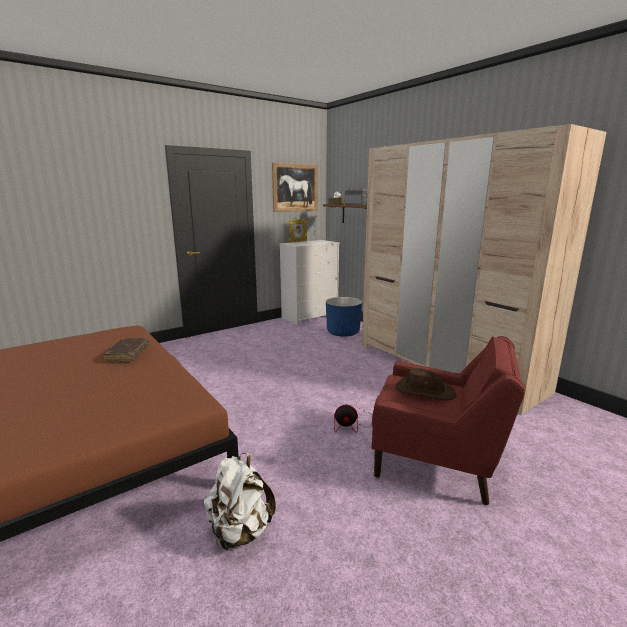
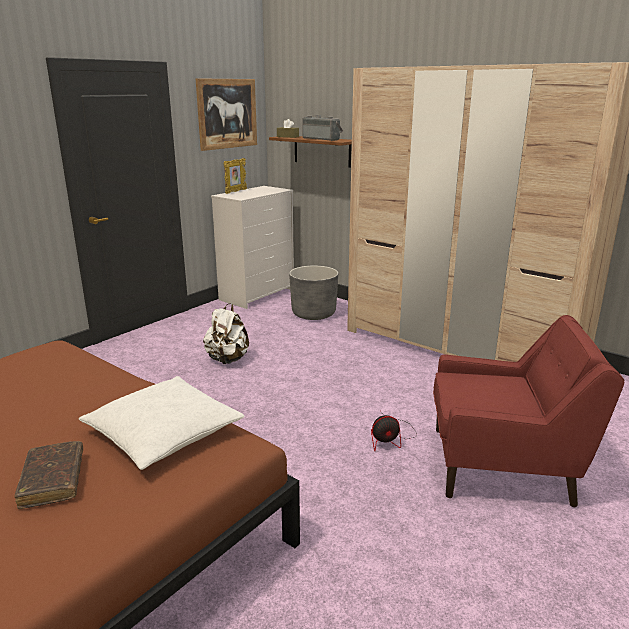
camera: 15 degrees left, 5 degrees up
brown book [103,338,149,362] -> brown book moved to [15,441,83,509]
white backpack [204,453,276,551] -> white backpack moved to [203,303,249,364]
blue planter [326,297,362,337] -> grey planter [289,266,338,320]
brown hat [395,368,456,400] -> none
none -> white pillow [79,376,244,470]

